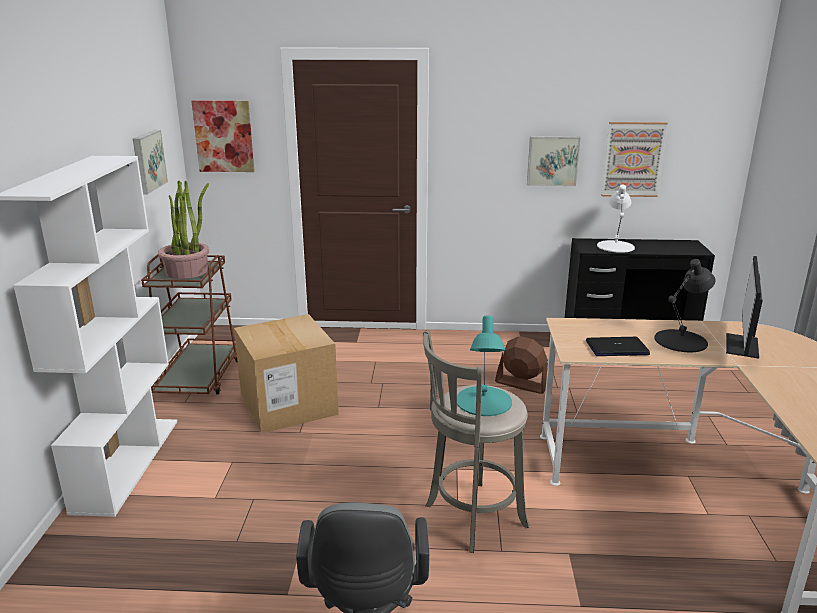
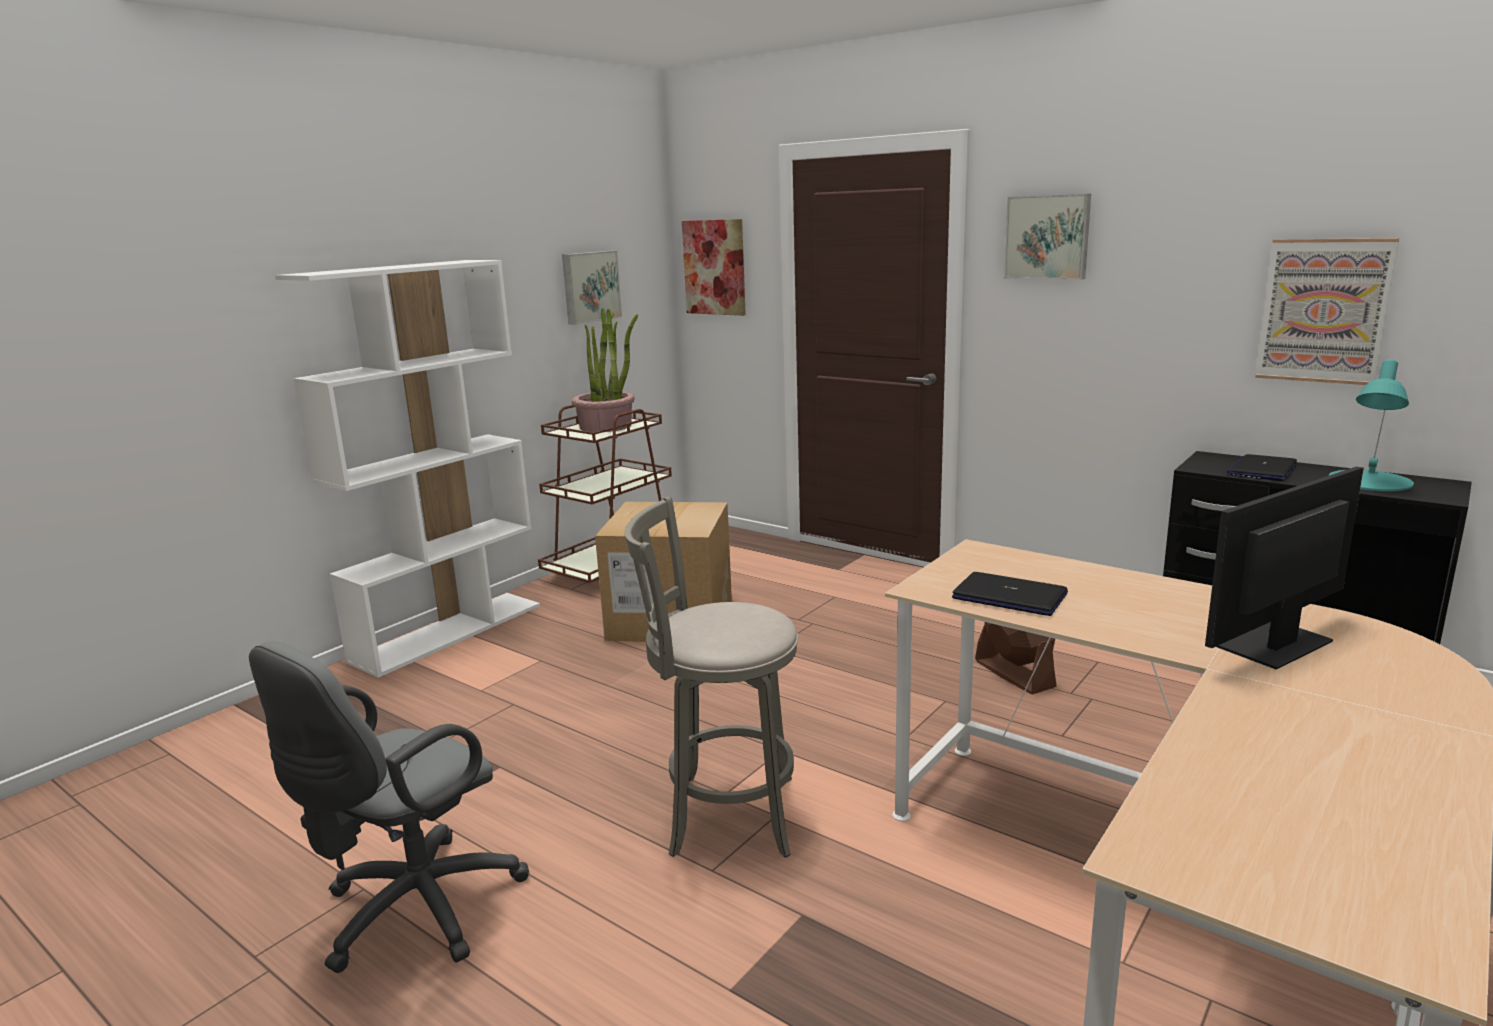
camera: 35 degrees right, 5 degrees down
turquoise table lamp [457,316,512,416] -> turquoise table lamp moved to [1329,359,1414,491]
picture [527,136,581,186] -> picture moved to [1004,194,1091,280]
white table lamp [597,185,635,253] -> laptop [1227,454,1297,481]
black table lamp [654,259,715,352] -> none

